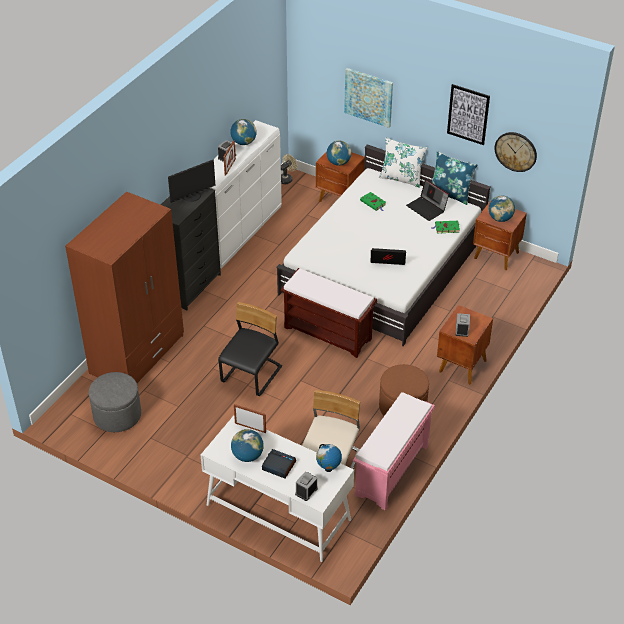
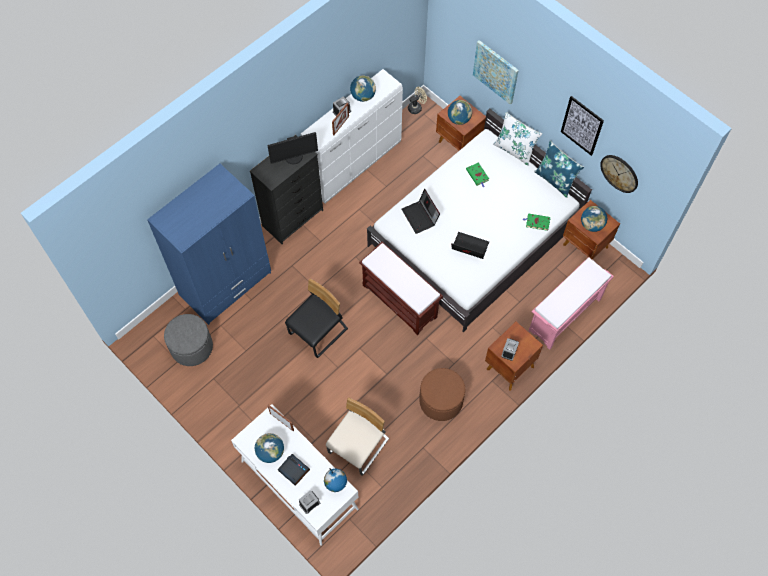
camera: 15 degrees right, 20 degrees up
brown wardrobe [65,192,184,383] -> blue wardrobe [147,164,271,325]
pink bench [353,392,435,510] -> pink bench moved to [529,257,614,350]
laptop [406,179,449,221] -> laptop moved to [401,189,440,234]

